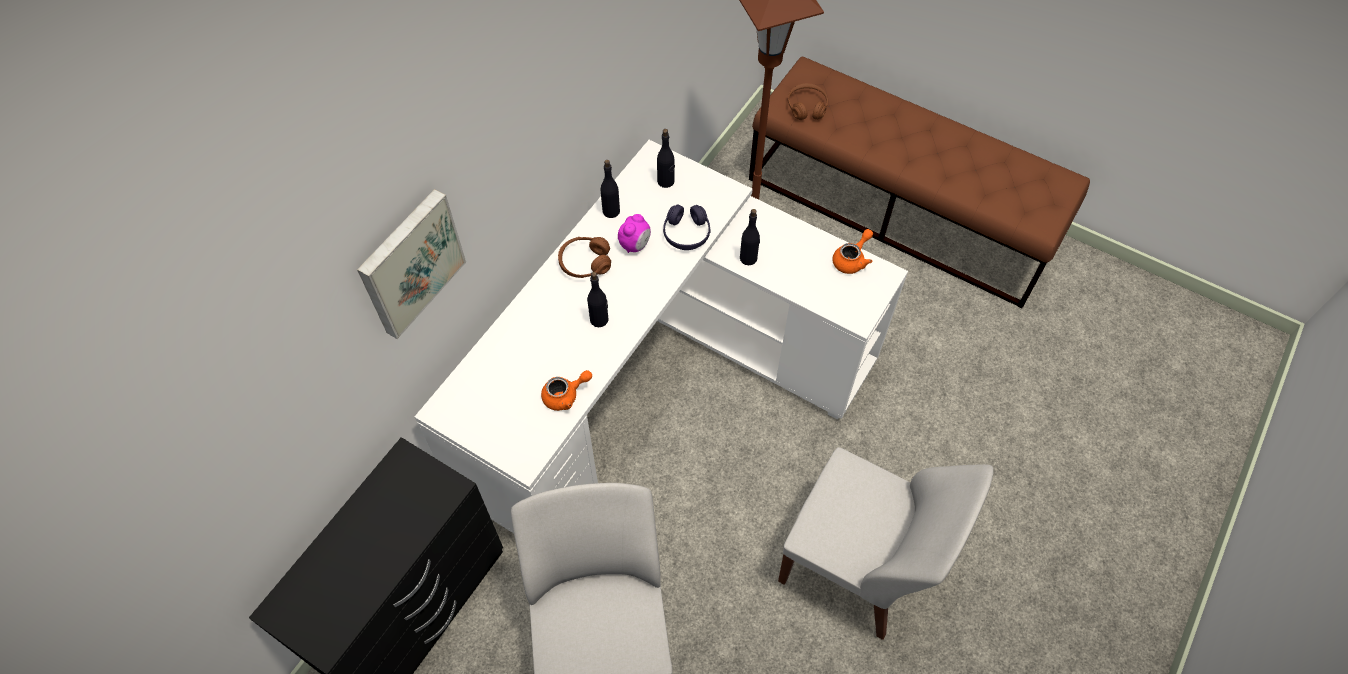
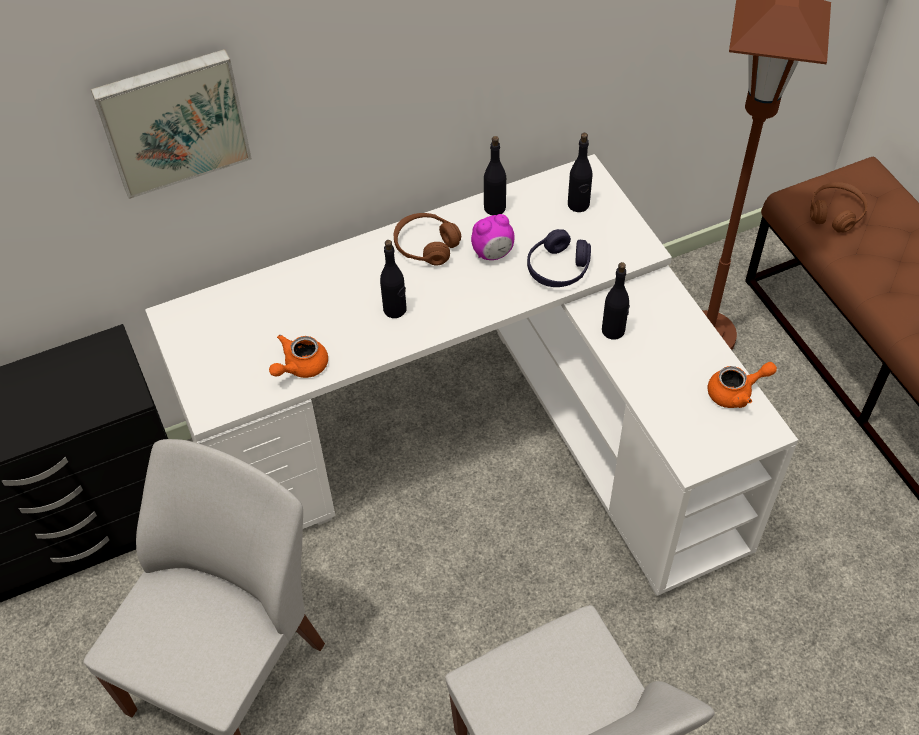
camera: 35 degrees right, 5 degrees down
orange teapot [541,370,592,411] -> orange teapot turned 120 degrees clockwise [269,335,328,378]

